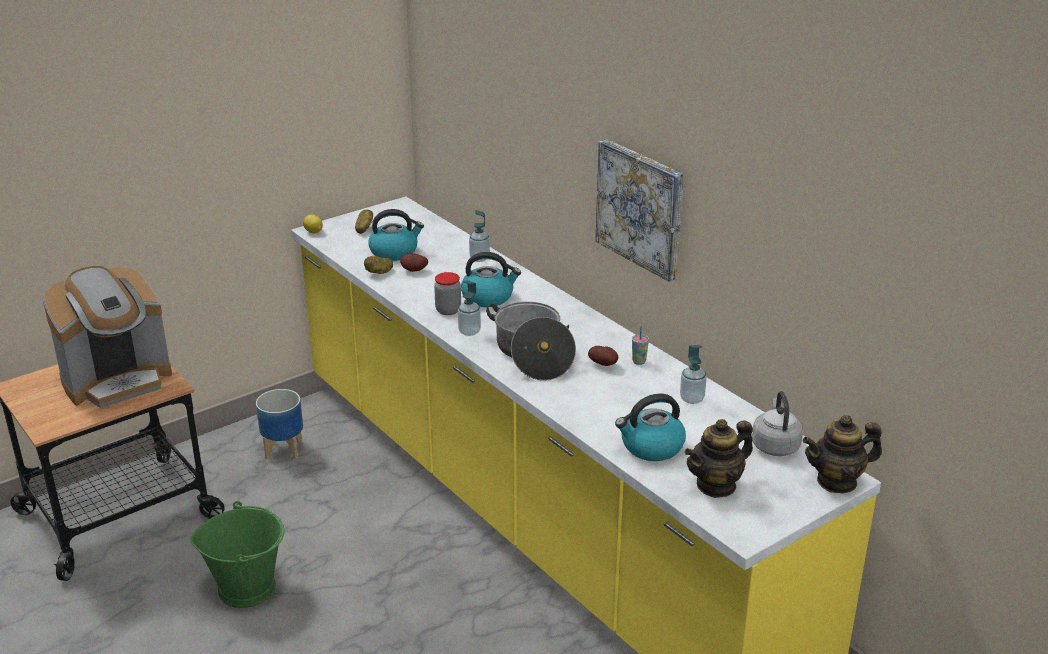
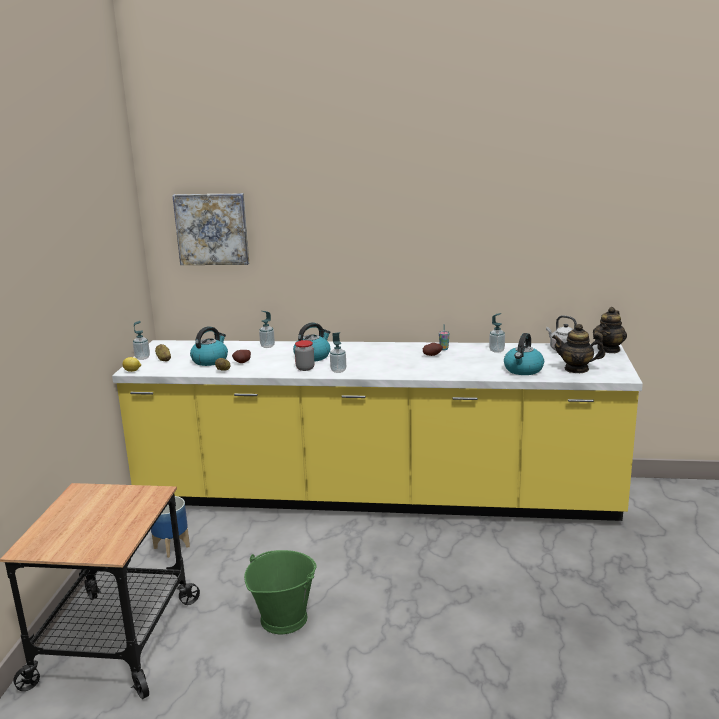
camera: 45 degrees left, 10 degrees down
coffee machine [43,266,172,408] -> none
cooking pot [486,302,576,381] -> none
picture [595,139,684,282] -> picture moved to [172,193,249,265]
teapot [685,419,753,498] -> teapot turned 90 degrees clockwise [552,324,605,373]
none -> soap dispenser [133,321,150,360]

